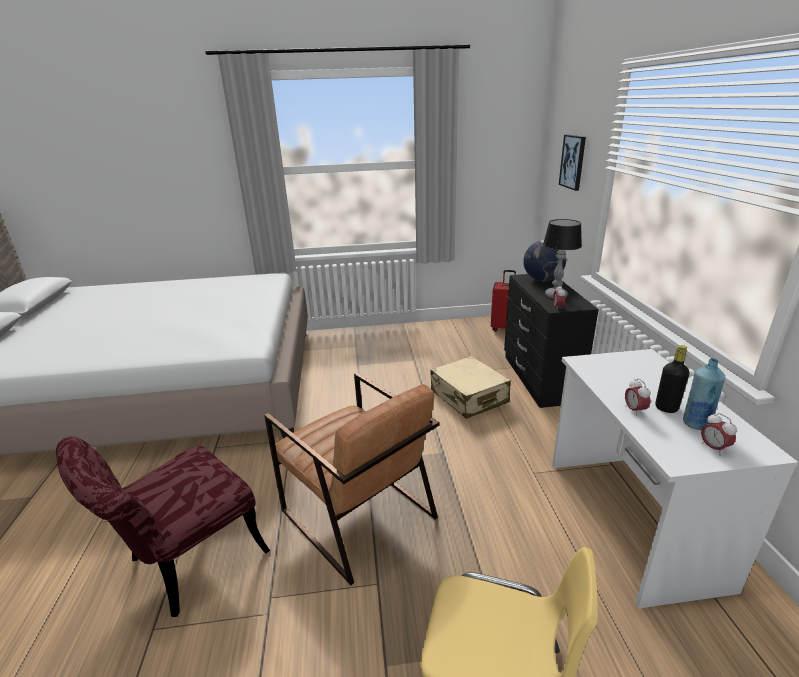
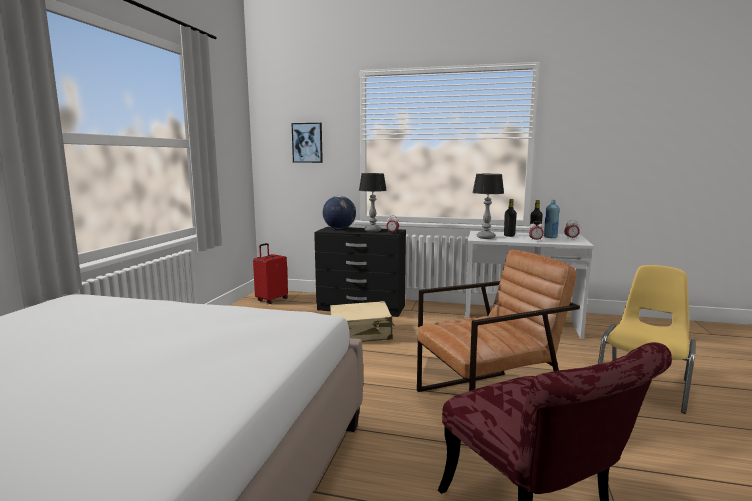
camera: 70 degrees left, 15 degrees down
none -> table lamp [472,174,504,239]
none -> black bottle [504,199,517,237]

